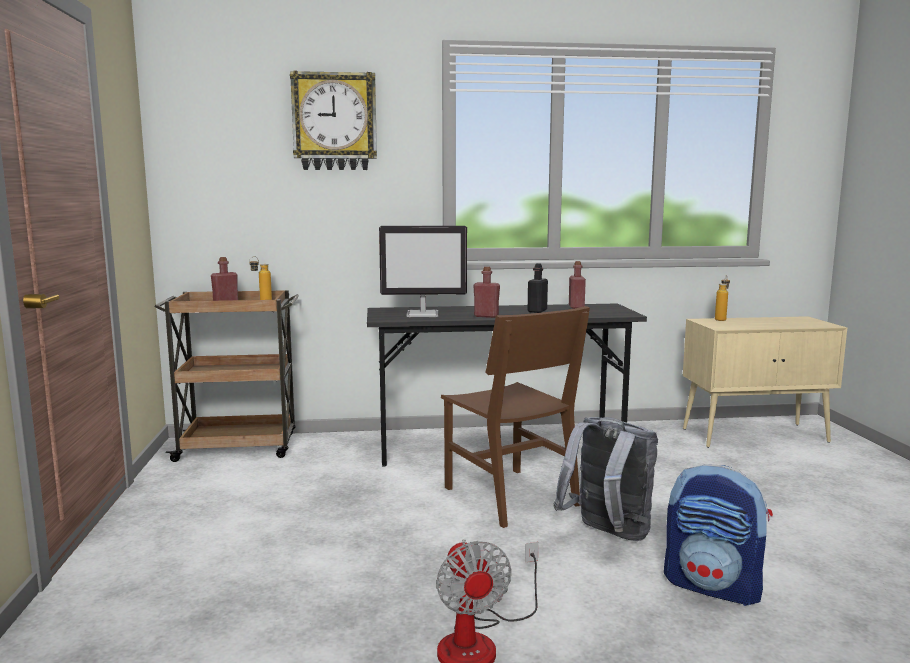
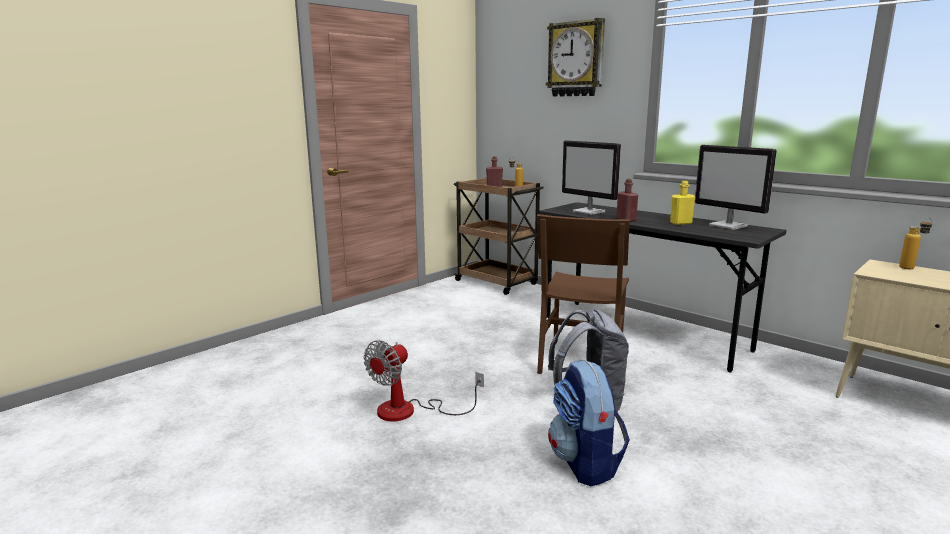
camera: 50 degrees right, 5 degrees up
black bottle [528,263,548,313] -> yellow bottle [670,181,695,225]
red bottle [569,261,586,309] -> monitor [695,145,777,230]

